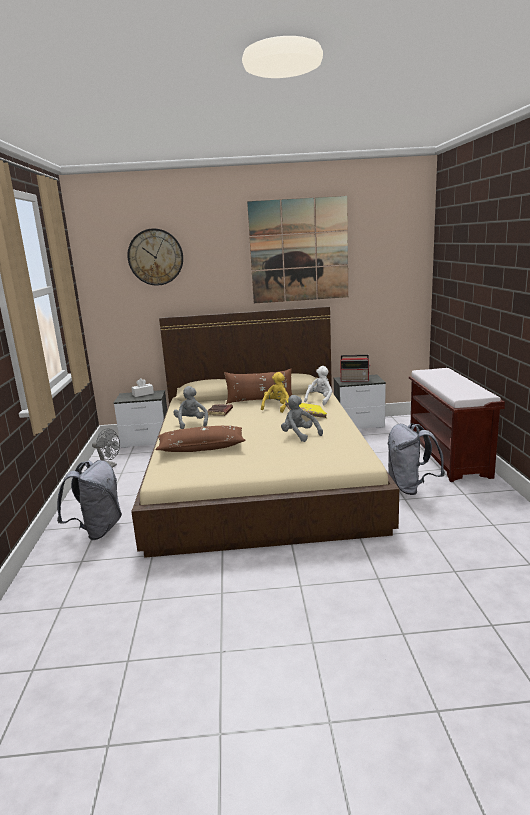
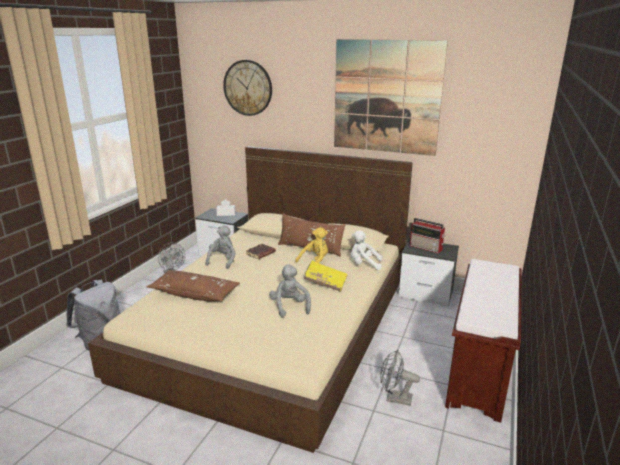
camera: 25 degrees right, 5 degrees up
white plush toy [304,366,332,405] -> white plush toy turned 135 degrees counterclockwise [351,230,383,270]
grey backpack [388,423,445,495] -> grey fan [380,350,420,406]

